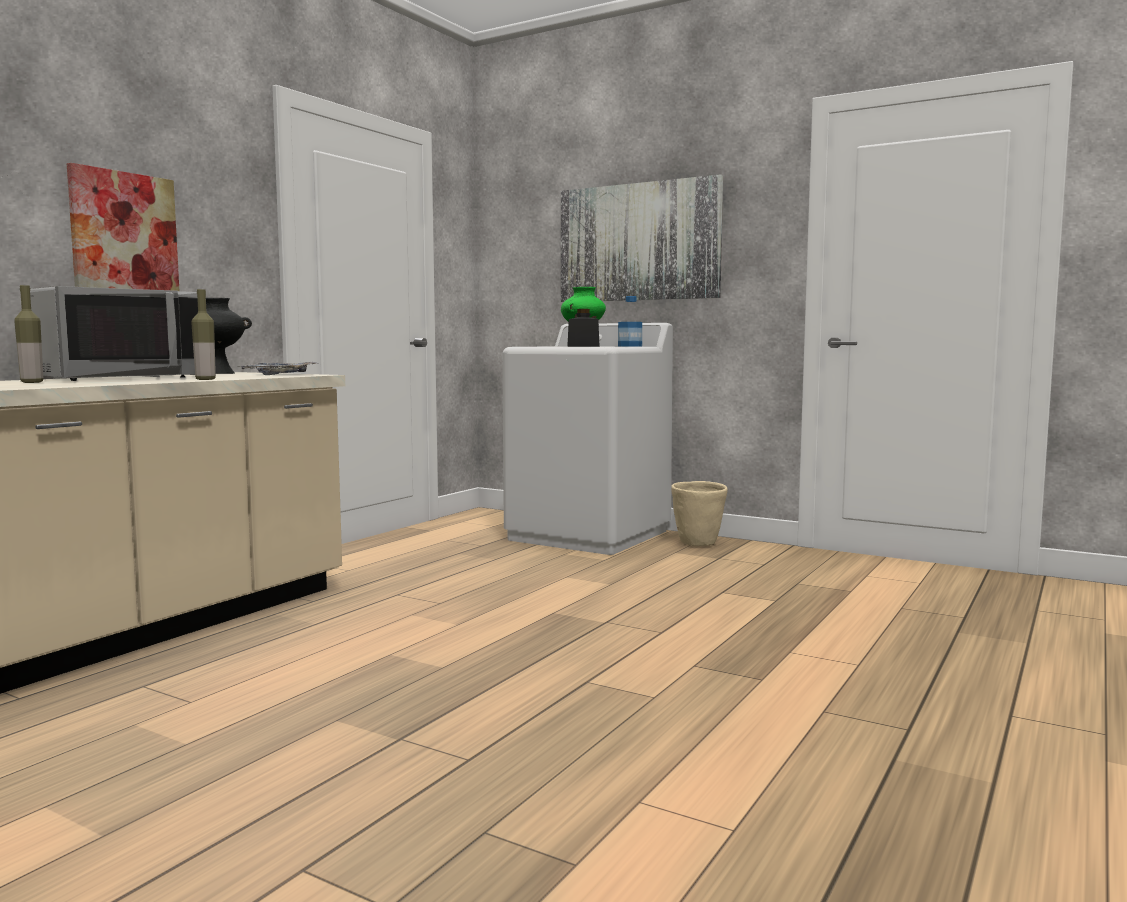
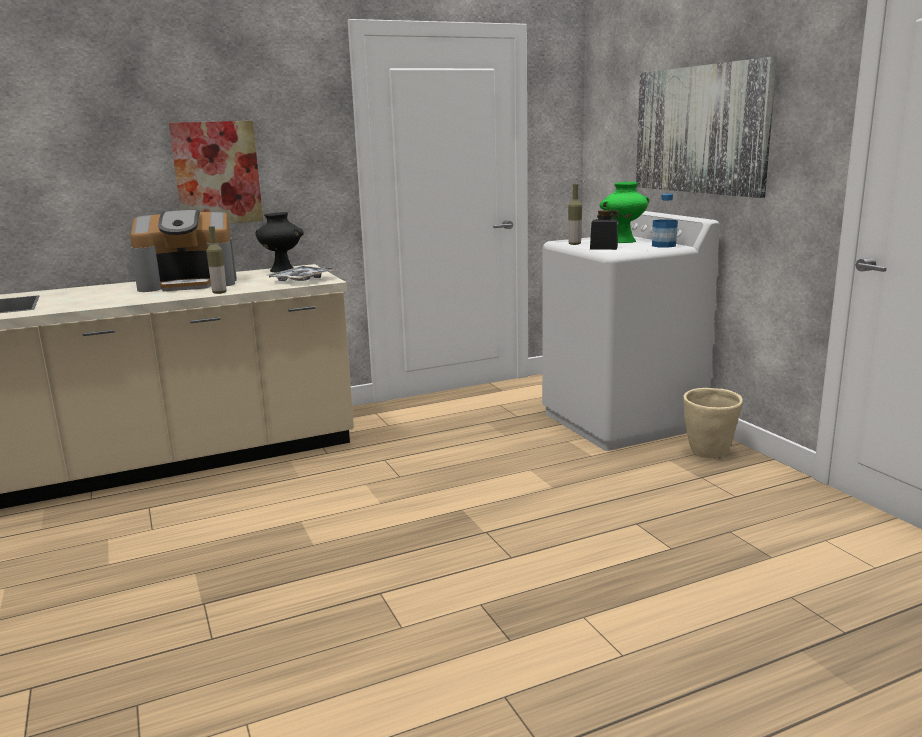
camera: 35 degrees right, 10 degrees up
bottle [14,285,43,383] -> bottle moved to [568,184,582,245]
grey microwave [30,286,207,381] -> coffee machine [130,210,237,292]

